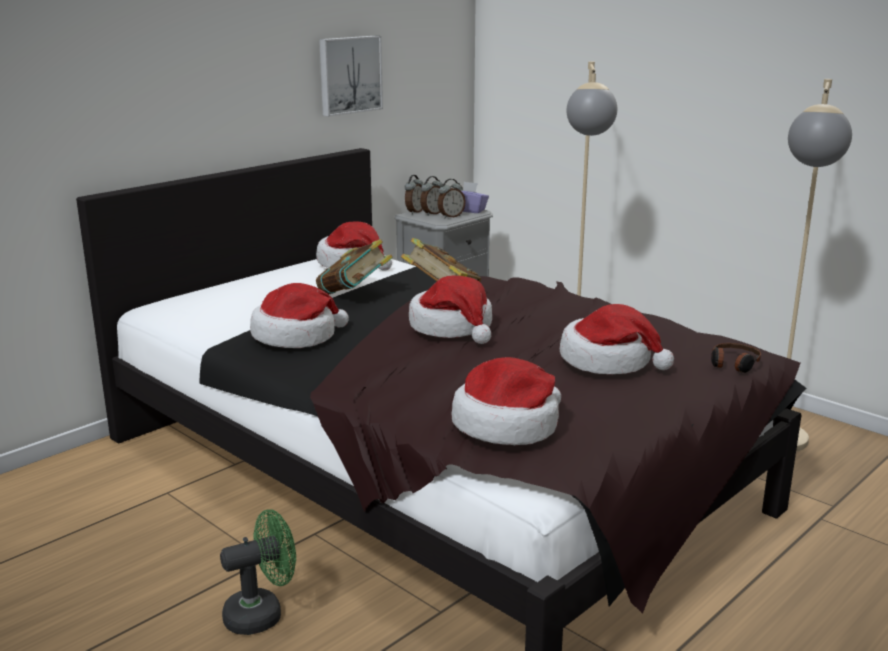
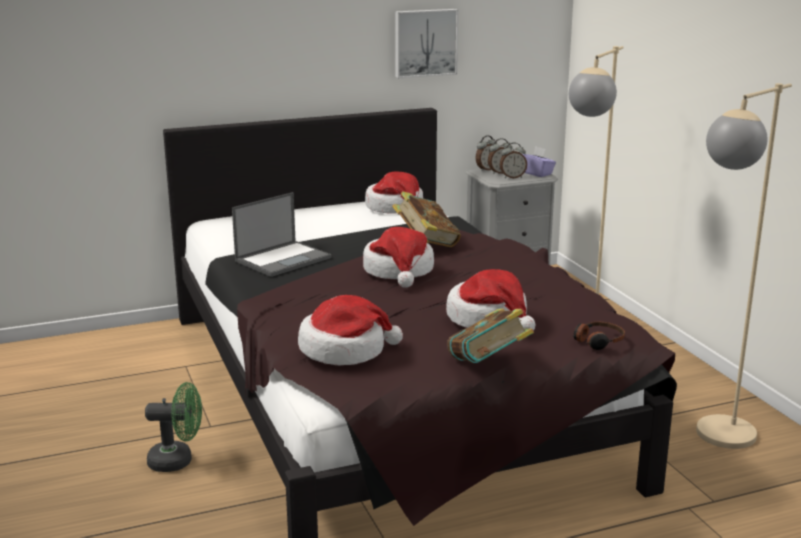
camera: 25 degrees right, 0 degrees up
hat [250,283,349,348] -> laptop [232,192,332,277]
book [316,239,393,294] -> book moved to [447,309,534,363]

